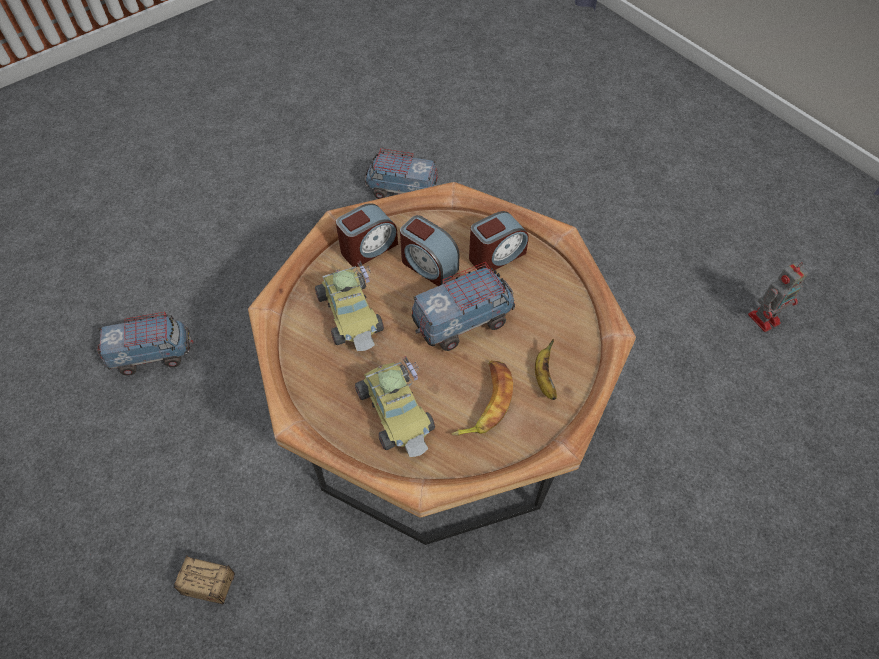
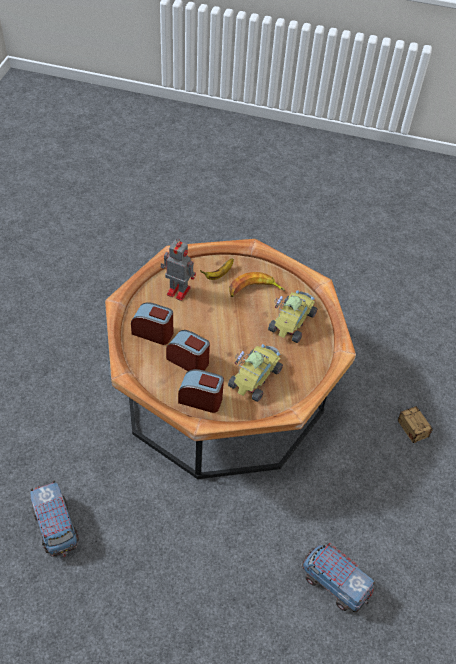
camera: 130 degrees left, 5 degrees down
alarm clock [400,215,460,286] -> alarm clock turned 60 degrees counterclockwise [166,330,210,371]
toy truck [412,262,515,351] -> none
toy robot [748,262,809,332] -> toy robot moved to [160,238,196,301]

